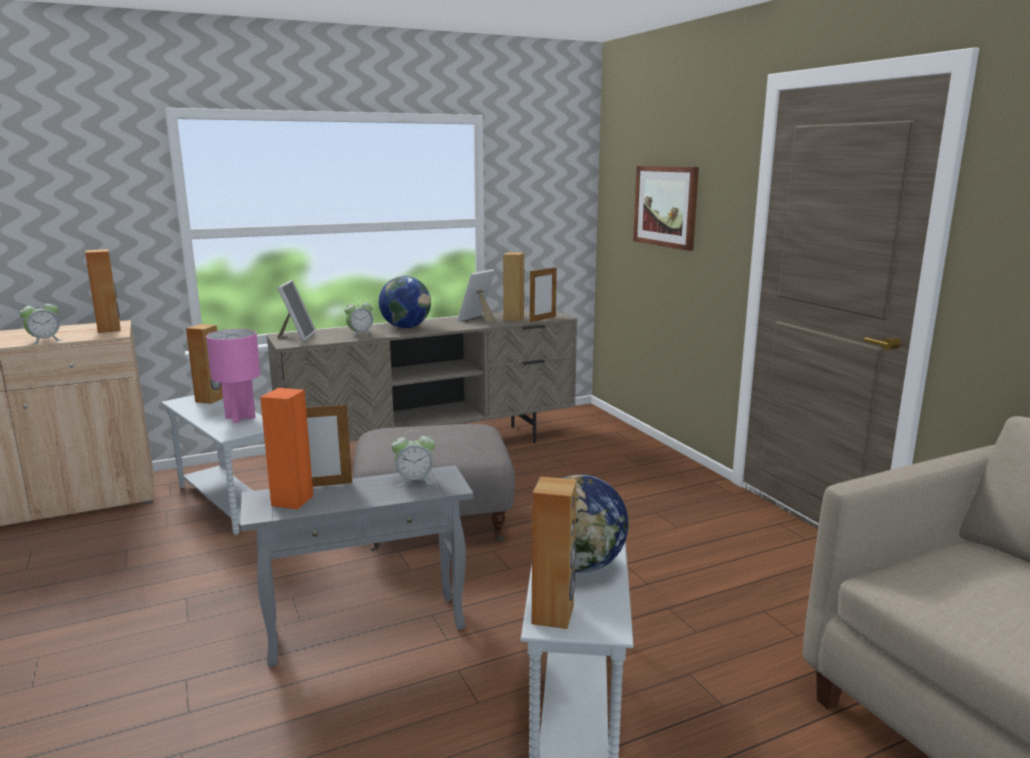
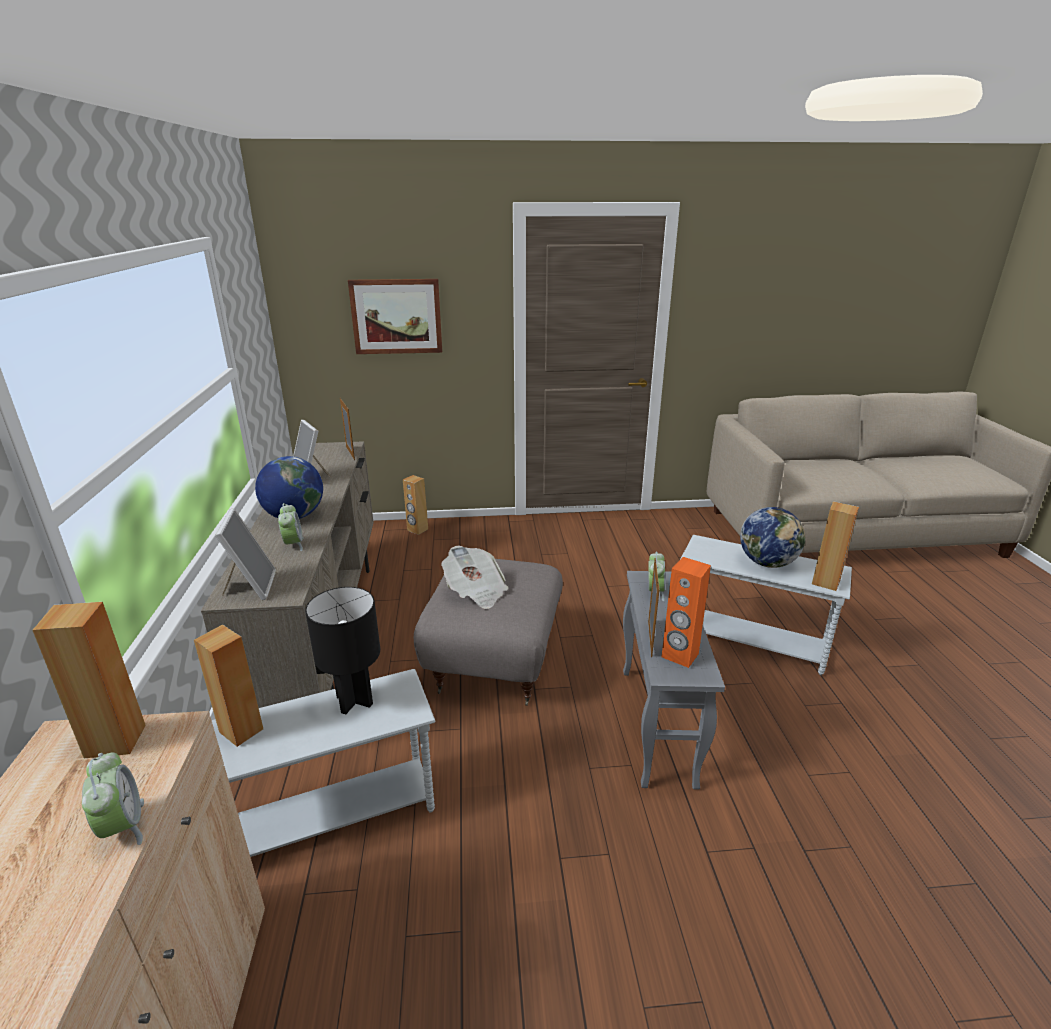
camera: 70 degrees left, 10 degrees up
pink table lamp [206,329,261,423] -> black table lamp [305,587,380,714]
picture frame [277,280,316,341] -> picture frame turned 60 degrees clockwise [215,508,276,600]
brown speaker [503,252,524,321] -> brown speaker moved to [403,475,428,535]
none -> newspaper [441,545,508,609]

